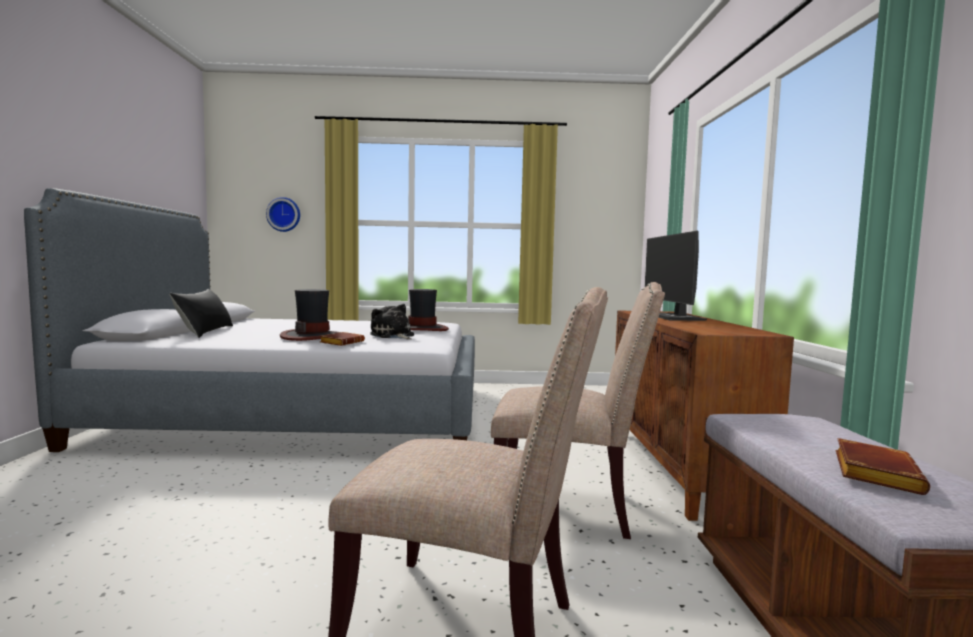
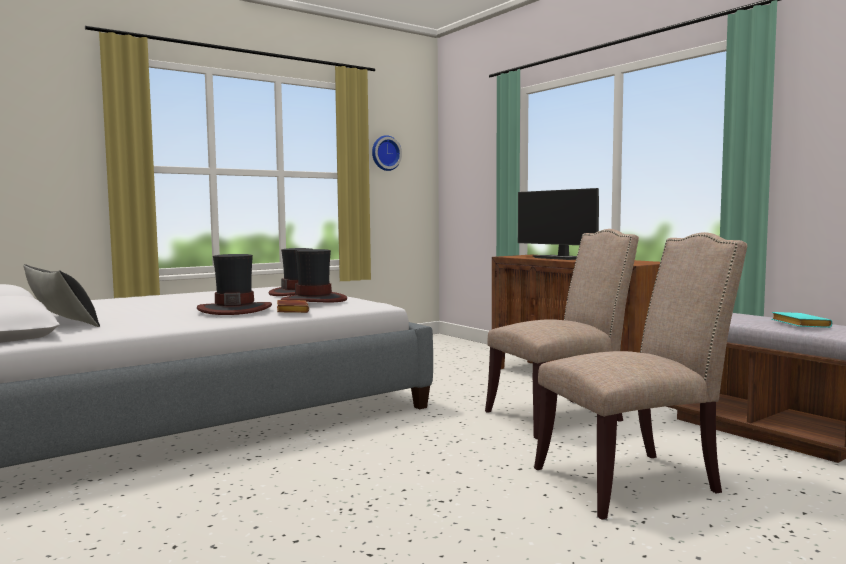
camera: 35 degrees left, 0 degrees up
wall clock [266,197,300,232] -> wall clock moved to [372,135,402,171]
plush toy [370,304,414,339] -> hat [281,249,347,302]
brown book [836,438,930,495] -> turquoise book [771,312,832,328]

